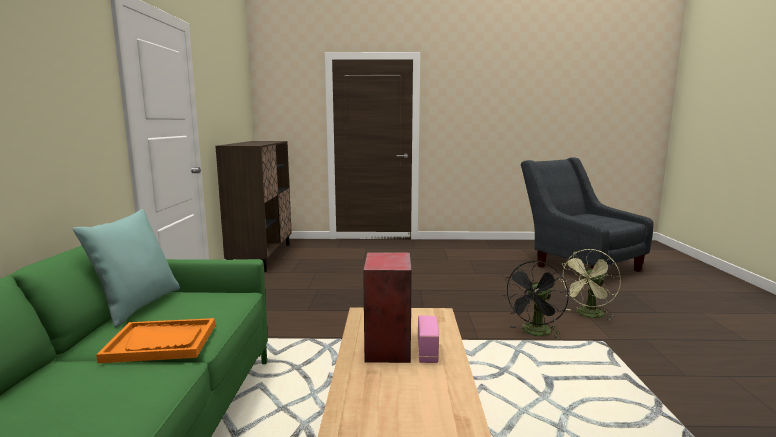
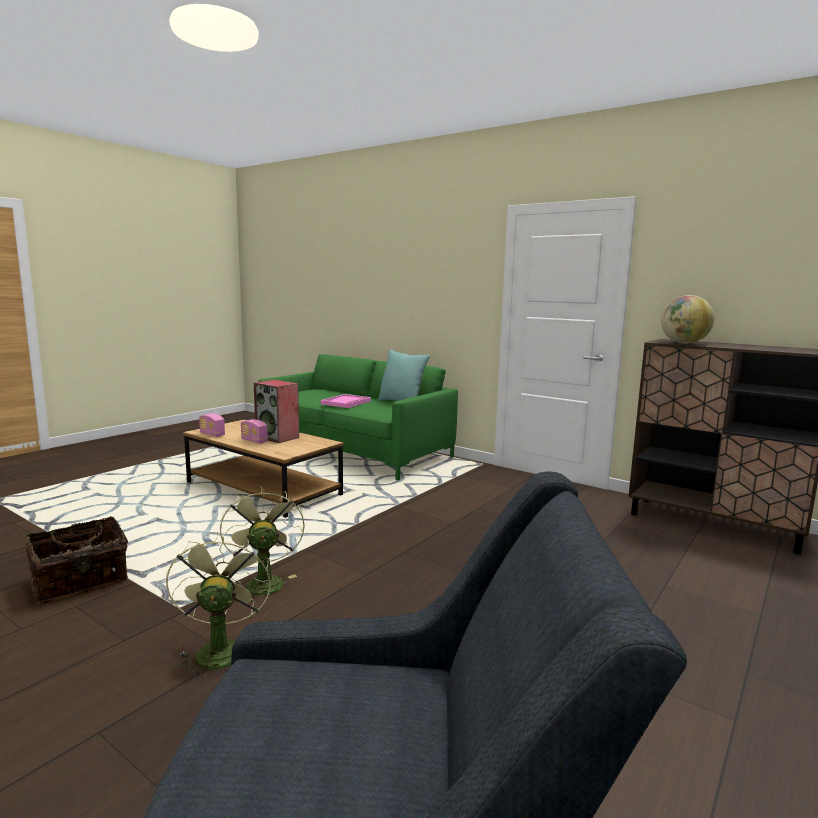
camera: 125 degrees right, 0 degrees up
orange tray [96,318,215,363] -> pink tray [321,394,371,408]
black fan [503,261,569,339] -> green fan [220,486,305,602]
none -> basket [25,517,128,604]
none -> radio [199,413,225,437]
none -> globe [661,295,714,344]

